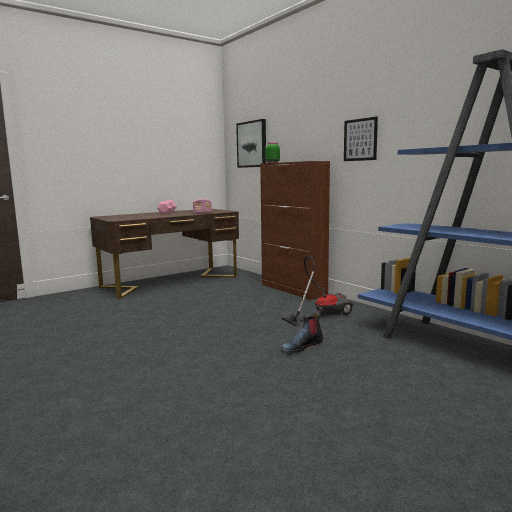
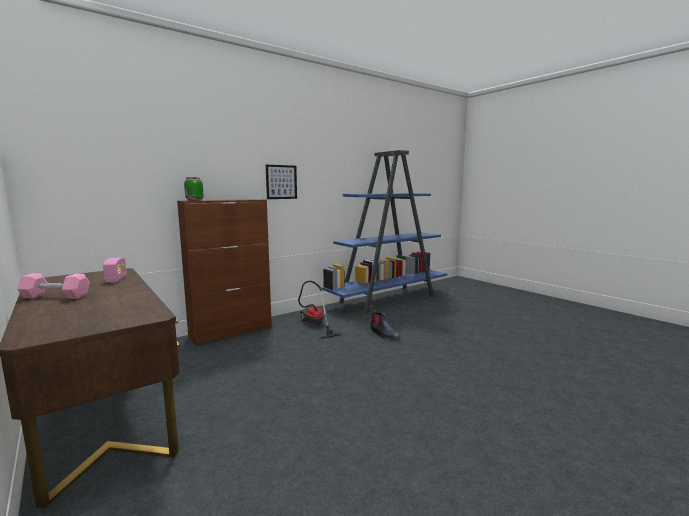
camera: 90 degrees left, 0 degrees up
picture [236,119,266,168] -> none

